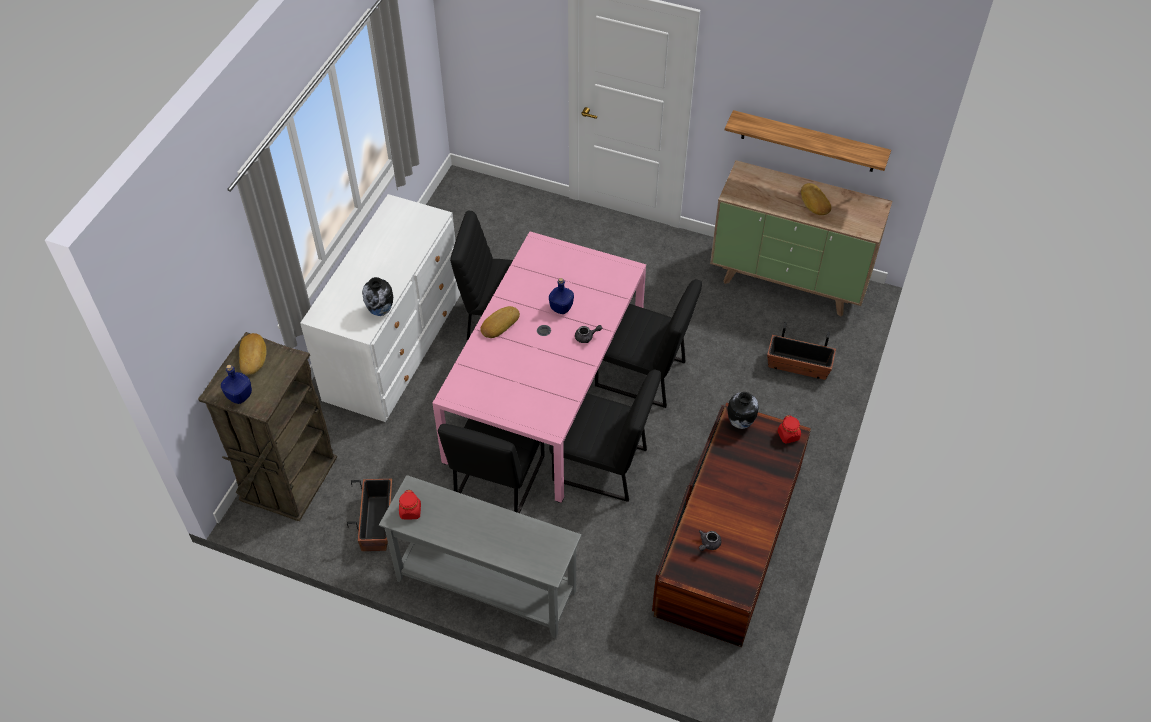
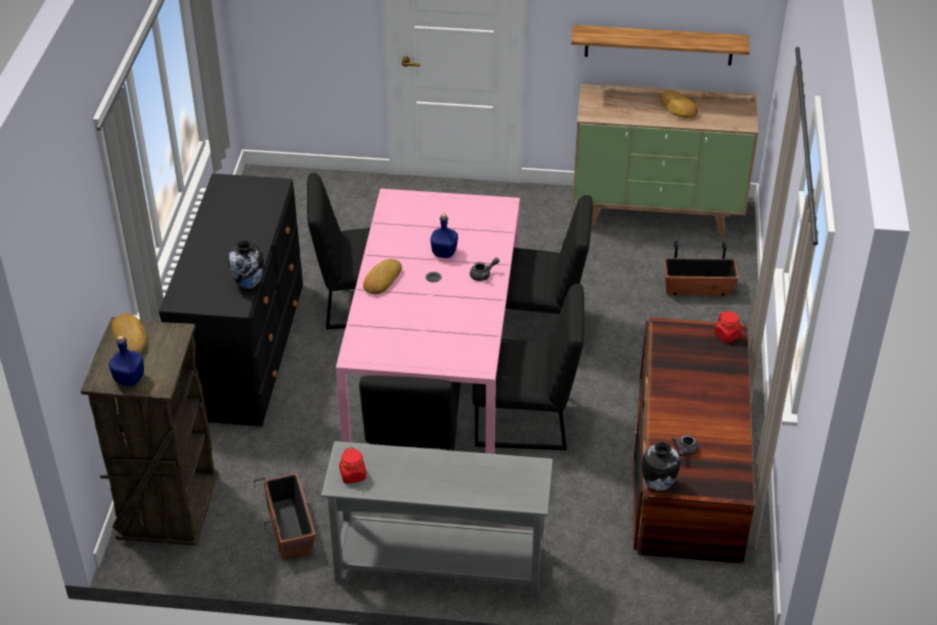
camera: 15 degrees left, 10 degrees down
white dresser [300,194,461,422] -> black dresser [159,173,303,426]
vase [727,392,759,429] -> vase moved to [642,442,680,491]

